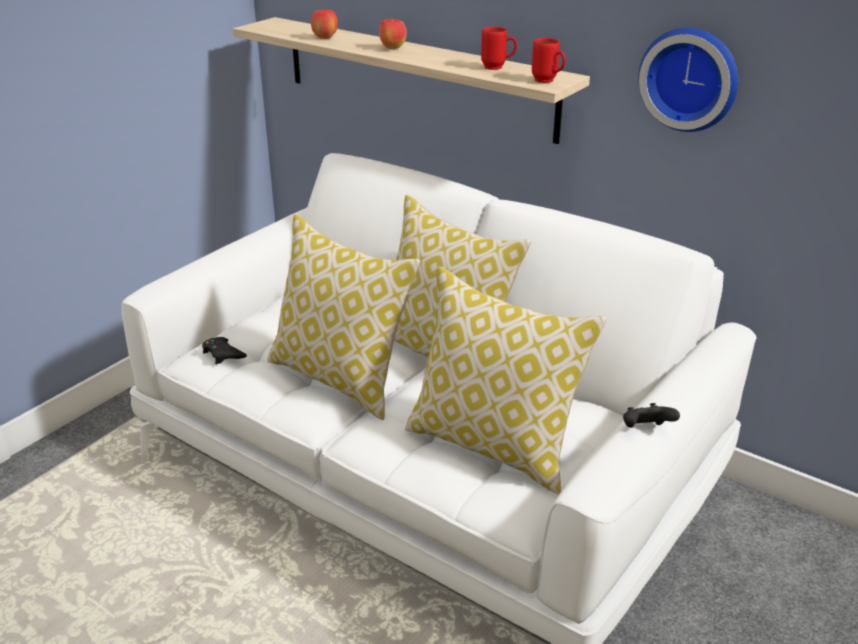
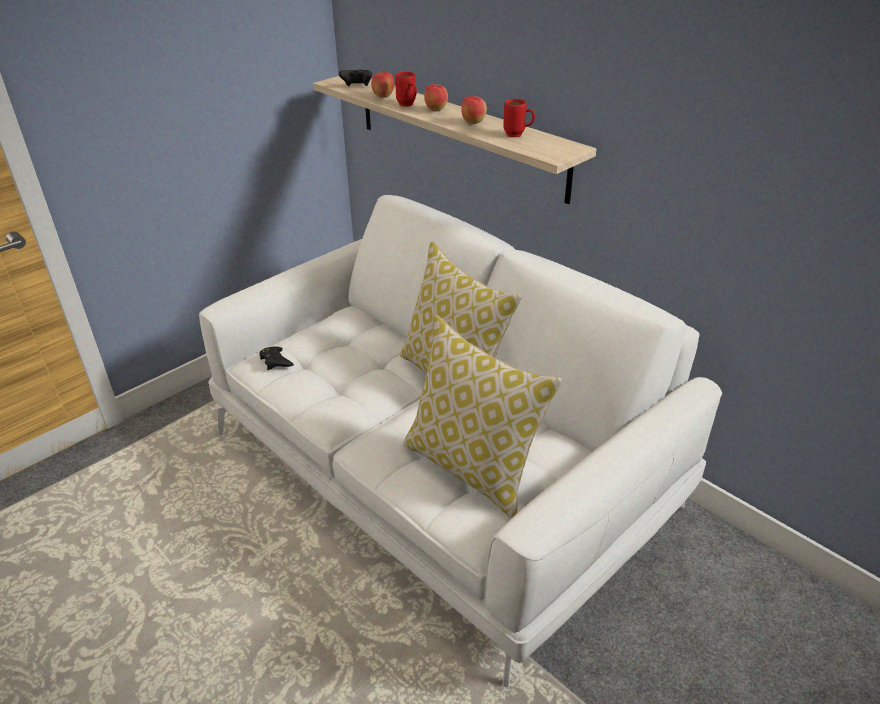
camera: 10 degrees right, 5 degrees up
pillow [267,214,421,420] -> none
red mug [532,38,566,83] -> red mug moved to [395,72,417,107]
black game controller [623,403,680,428] -> black game controller moved to [339,69,372,86]
wall clock [638,28,738,132] -> none
none -> apple [462,96,487,125]

